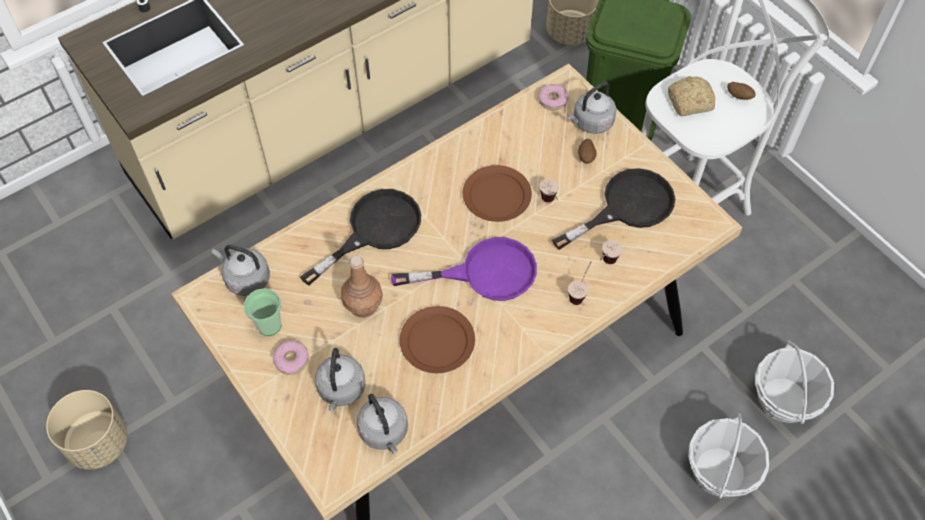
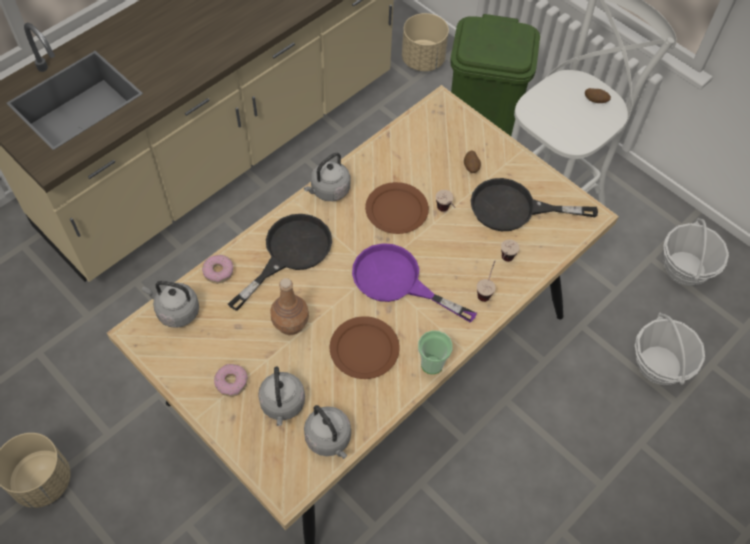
camera: 10 degrees left, 0 degrees up
cup [244,288,281,336] -> cup moved to [418,330,453,374]
purple frying pan [391,237,537,301] -> purple frying pan turned 135 degrees counterclockwise [352,243,477,322]
donut [538,84,569,111] -> donut moved to [202,255,233,284]
black frying pan [552,168,675,250] -> black frying pan turned 135 degrees counterclockwise [471,178,598,231]
grey kettle [567,82,616,134] -> grey kettle moved to [304,152,350,201]
bread [668,76,715,116] -> none
basket [688,413,769,499] -> basket moved to [663,218,729,286]

